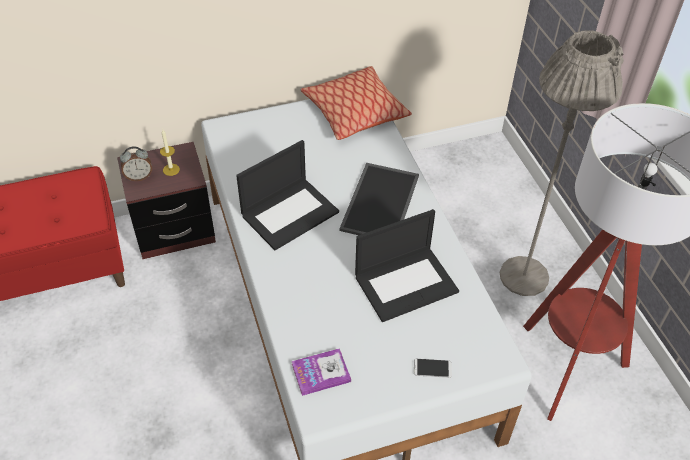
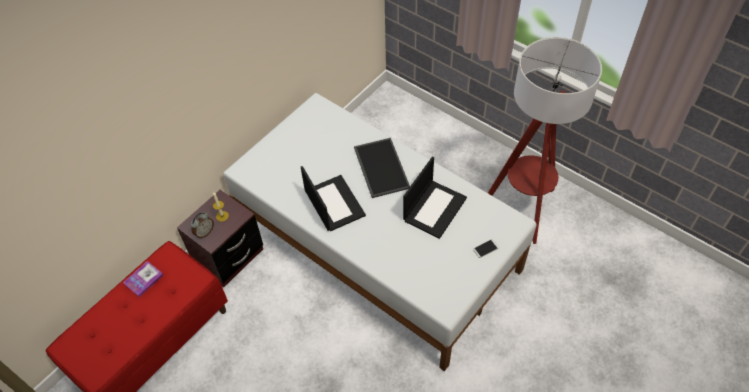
camera: 30 degrees left, 5 degrees up
laptop [236,140,339,250] -> laptop turned 45 degrees counterclockwise [301,166,366,231]
book [292,348,351,396] -> book moved to [123,261,163,297]
pillow [301,66,412,140] -> none
grey floor lamp [500,30,624,296] -> none

